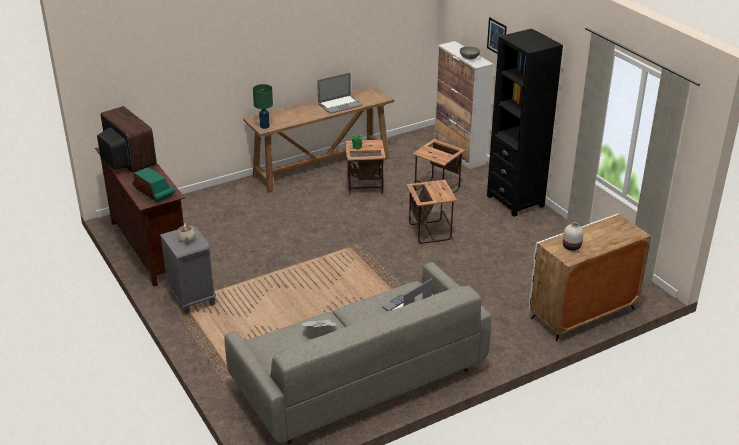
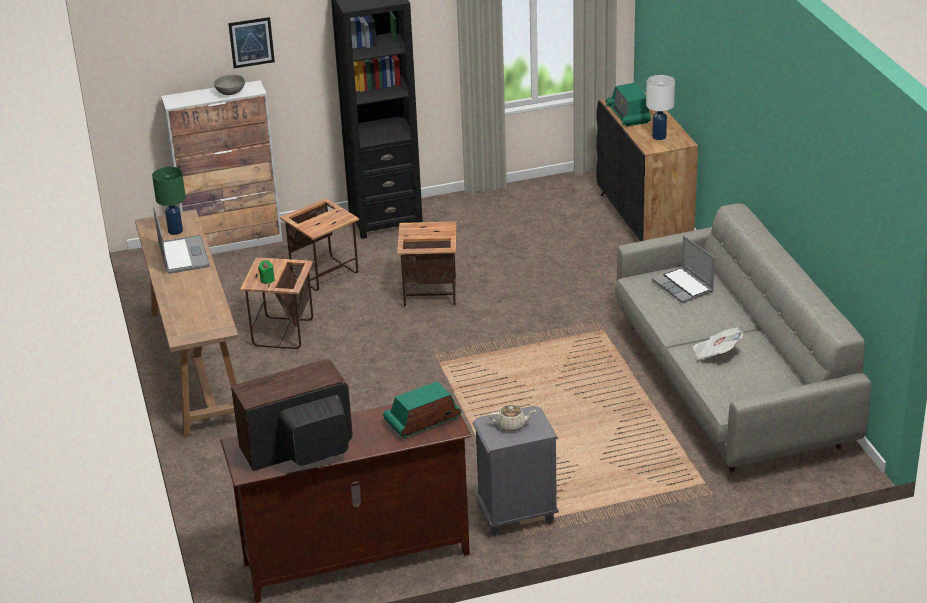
camera: 75 degrees left, 0 degrees up
green table lamp [253,84,273,129] -> green table lamp moved to [152,167,186,235]
white cabinet [529,214,651,341] -> black cabinet [596,93,698,241]
white vase [563,223,584,251] -> white table lamp [646,75,675,140]
none -> radio [606,83,651,127]

